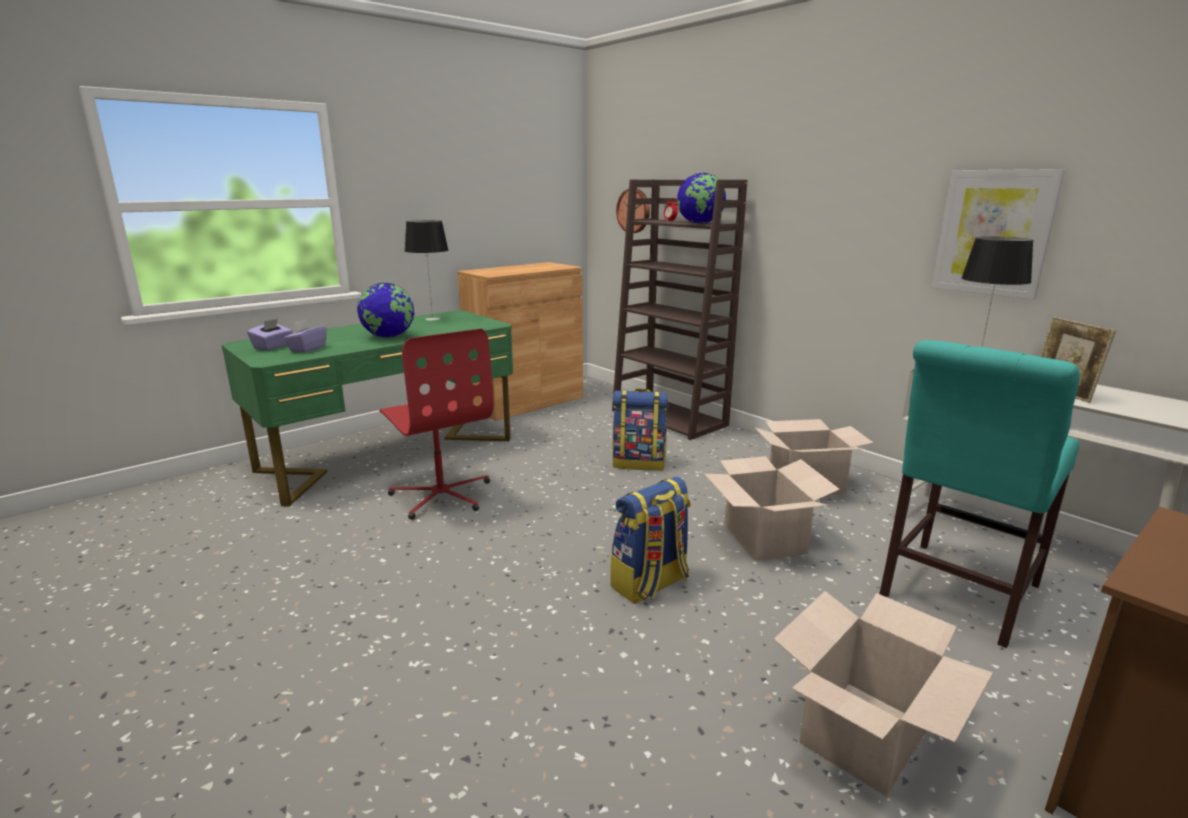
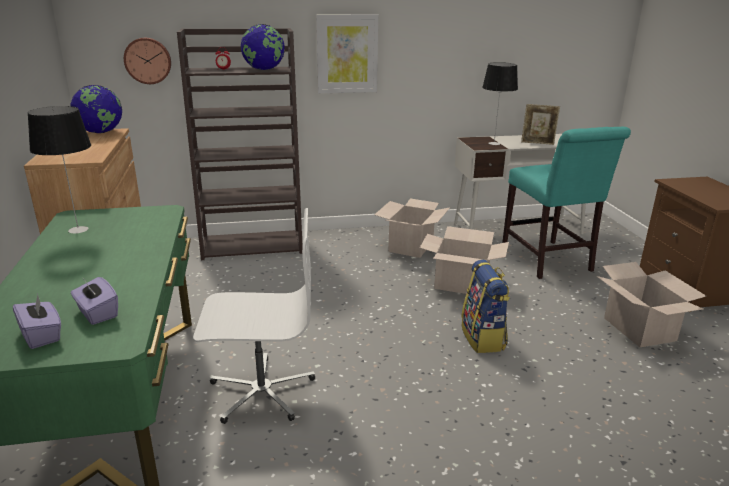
camera: 60 degrees left, 5 degrees up
globe [357,283,415,338] -> globe moved to [71,85,122,133]
red office chair [379,329,494,520] -> white office chair [193,208,315,424]
backpack [612,389,669,470] -> none
picture [932,169,1065,300] -> picture moved to [316,14,378,93]

